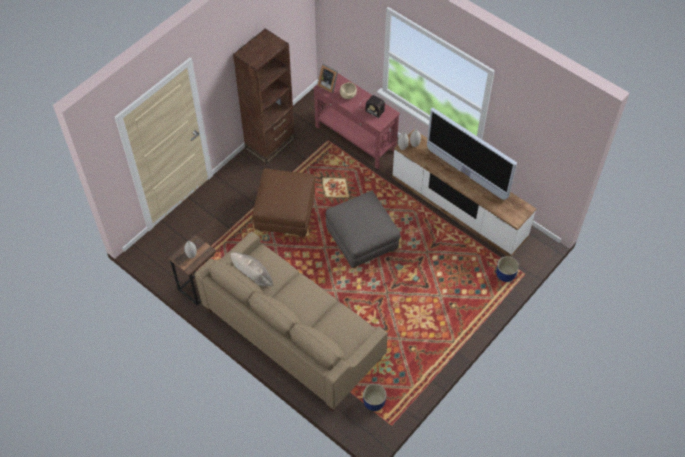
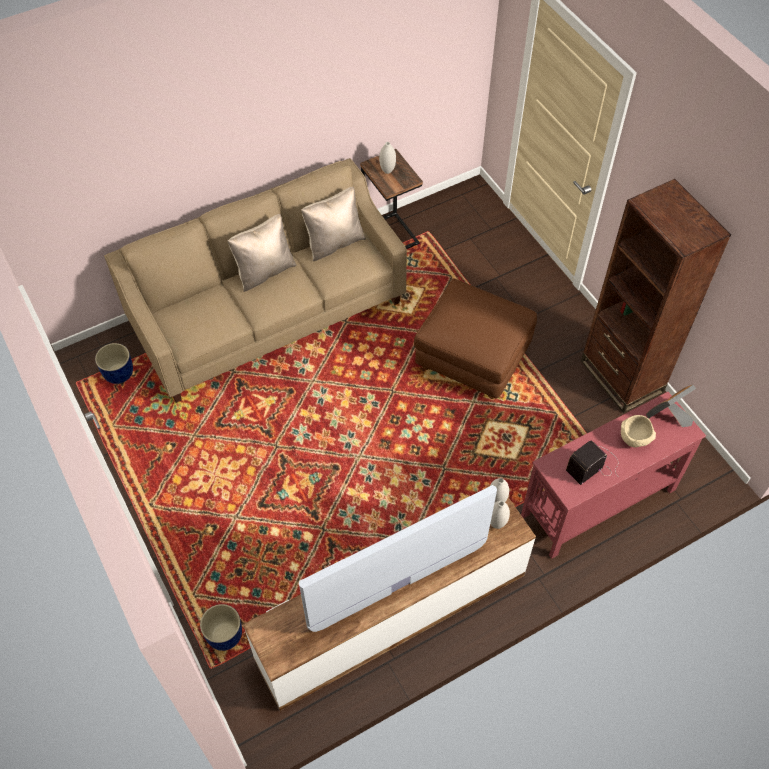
camera: 110 degrees right, 0 degrees up
grey ottoman [326,191,401,268] -> none
none -> beige pillow [227,214,297,292]

